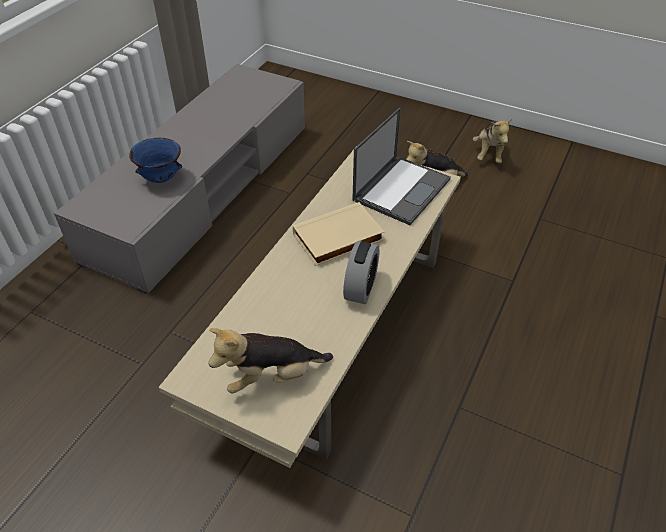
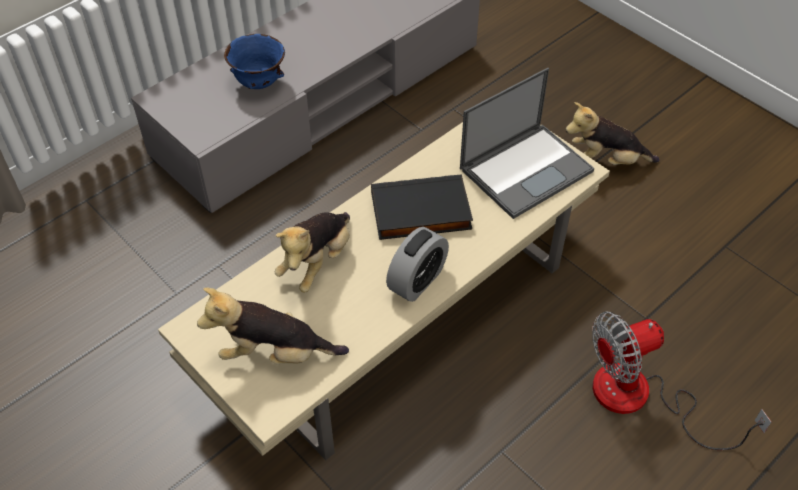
camera: 20 degrees right, 5 degrees up
beige book [293,202,384,266] -> black book [371,174,473,240]
plush toy [473,118,512,164] -> plush toy moved to [275,212,350,293]
none -> fan [592,312,771,450]

